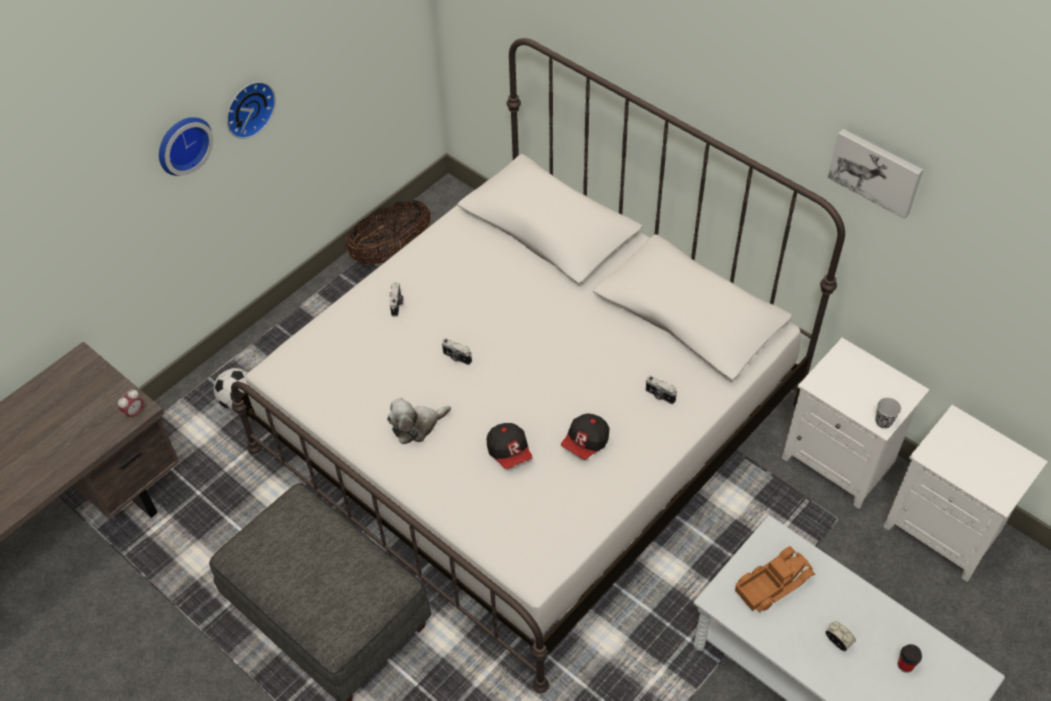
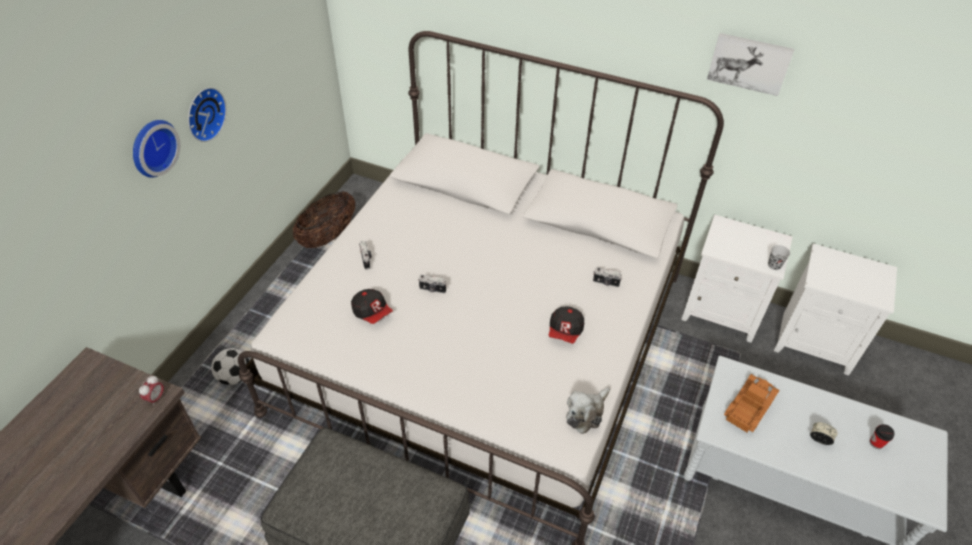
camera: 20 degrees left, 5 degrees down
plush toy [387,398,451,444] -> plush toy moved to [566,388,610,434]
cap [487,423,532,469] -> cap moved to [351,289,393,324]

